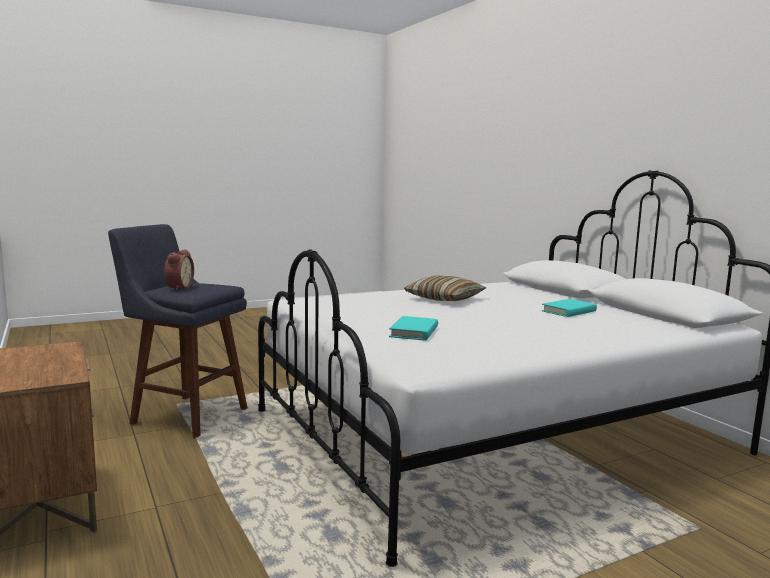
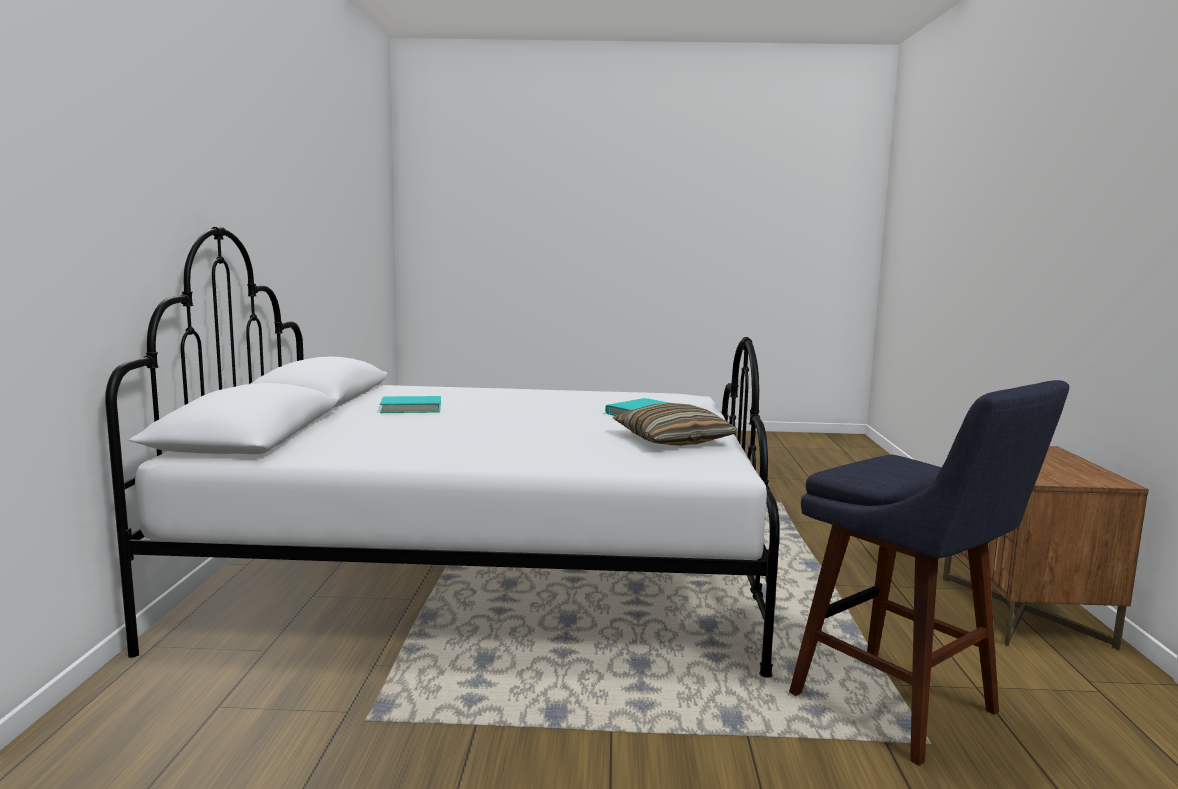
camera: 150 degrees left, 0 degrees up
alarm clock [164,249,194,291] -> none
pillow [404,276,486,301] -> pillow moved to [613,403,737,446]

